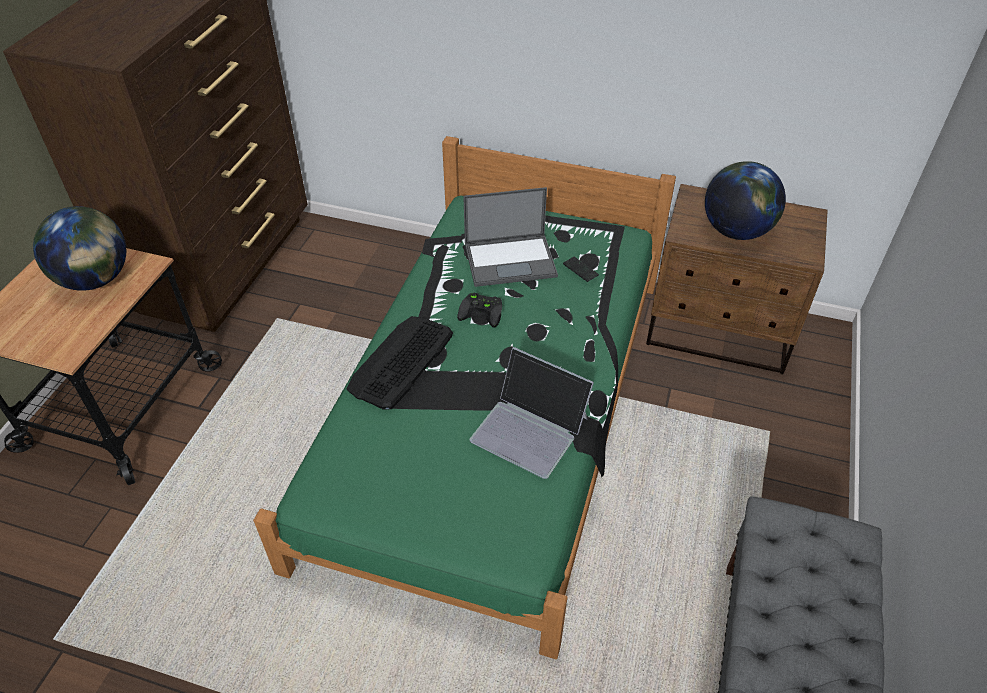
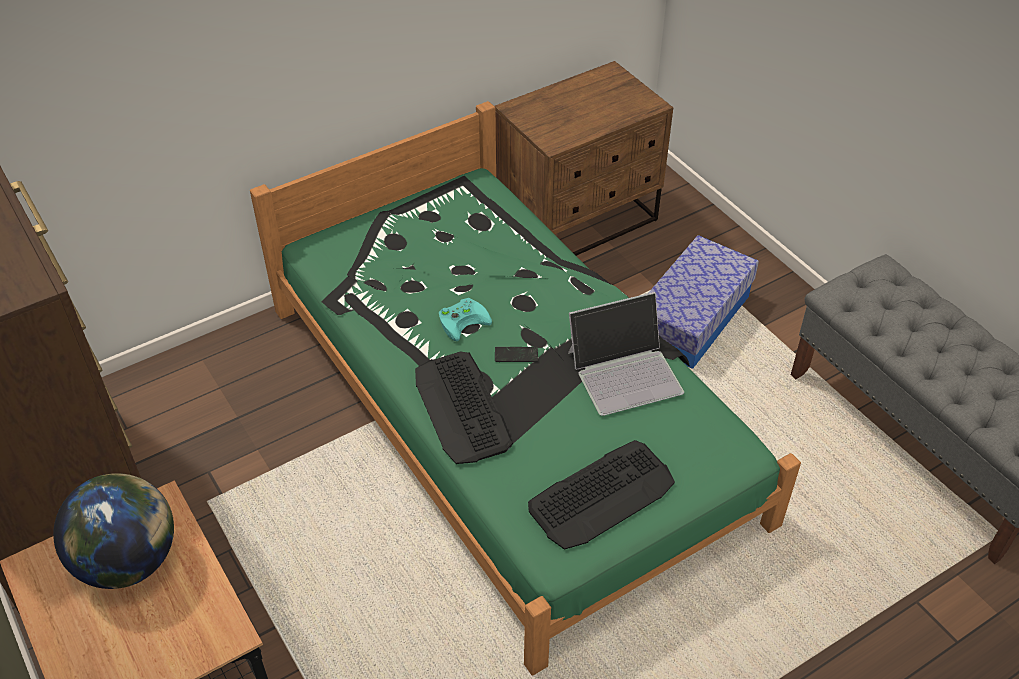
camera: 50 degrees left, 0 degrees up
black game controller [457,293,502,327] -> turquoise game controller [439,298,492,341]
laptop [463,187,558,287] -> none
phone [563,257,599,282] -> phone moved to [495,347,538,362]
globe [705,161,786,240] -> none
none -> keyboard [528,440,675,550]
none -> storage box [649,235,759,369]

